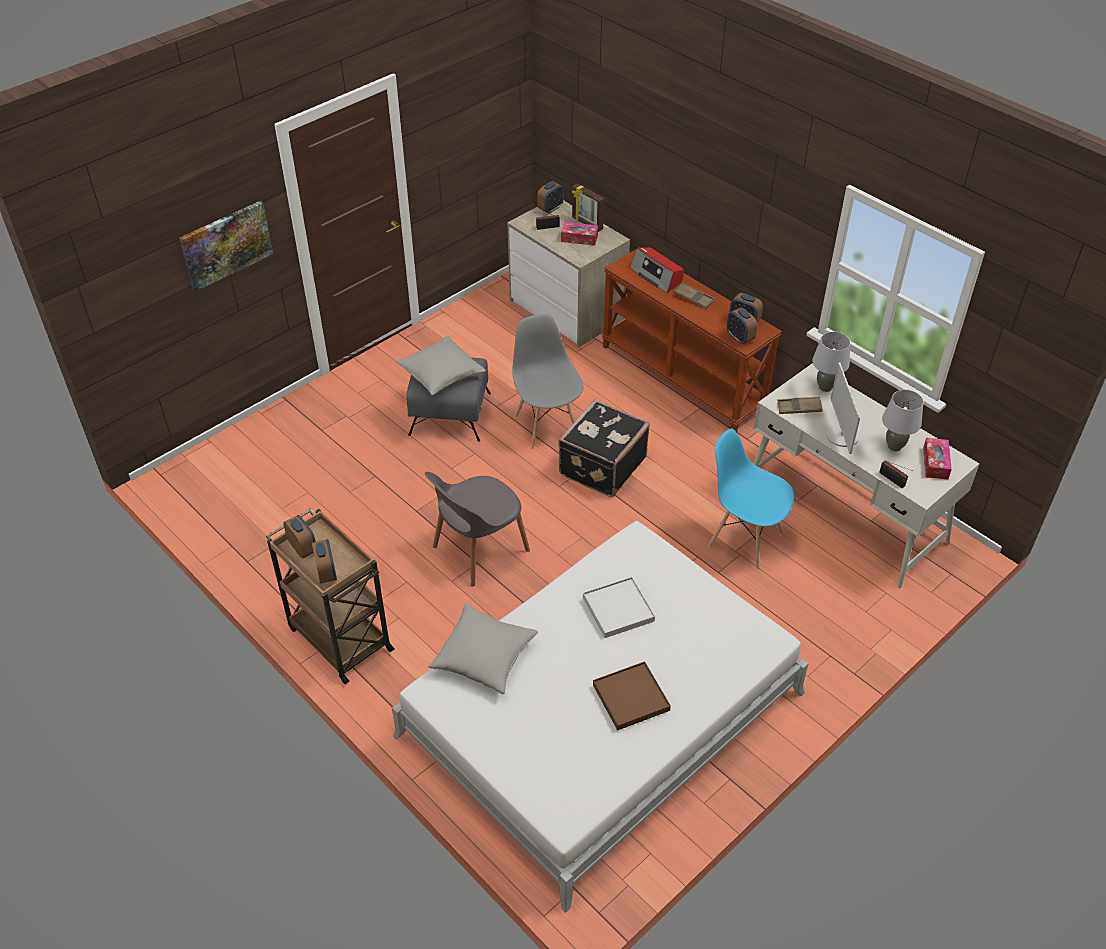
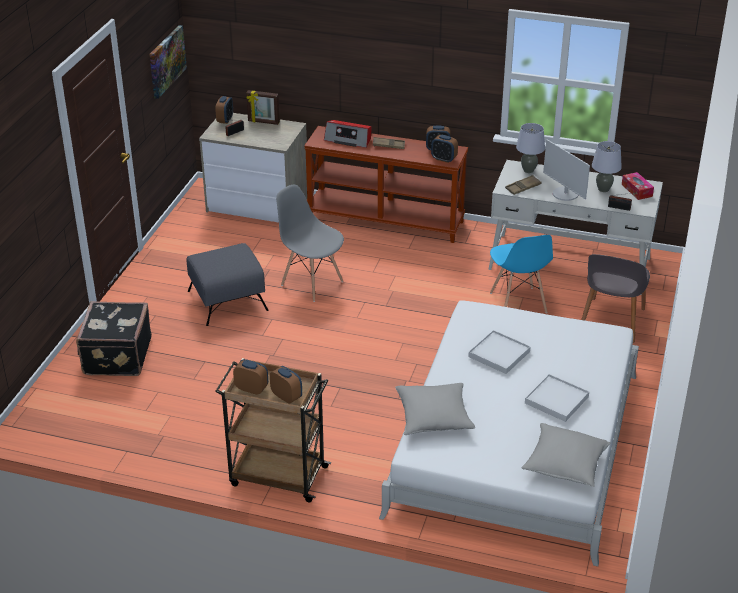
camera: 30 degrees left, 10 degrees down
picture [179,201,273,292] -> picture moved to [149,25,187,99]
grey pillow [396,336,486,395] -> grey pillow moved to [521,423,610,487]
grey chair [425,472,530,587] -> grey chair moved to [581,254,650,343]
black suitcase [558,399,650,497] -> black suitcase moved to [76,301,152,376]
tissue box [561,222,598,246] -> none
brown tray [593,661,671,731] -> white tray [525,374,589,422]
blue chair [708,429,794,570] -> blue chair turned 105 degrees counterclockwise [490,235,553,313]

